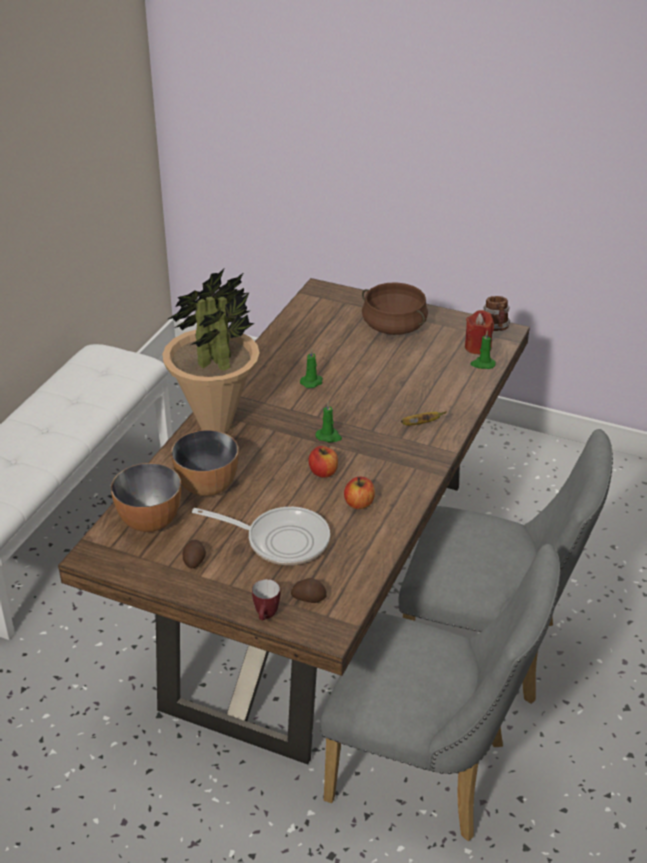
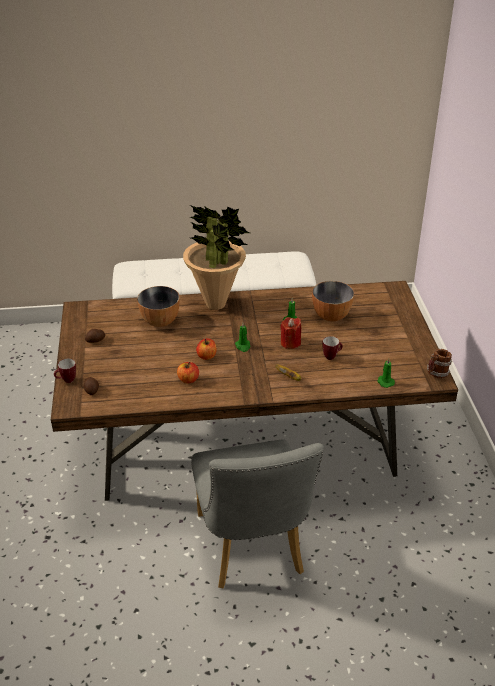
camera: 60 degrees right, 0 degrees up
bowl [111,463,181,532] -> bowl moved to [312,281,354,321]
frying pan [192,507,330,565] -> none
grey chair [320,544,560,841] -> none
brown cooking pot [362,282,428,335] -> none
red candle [465,310,494,354] -> red candle moved to [280,317,301,349]
none -> mug [322,336,343,360]

